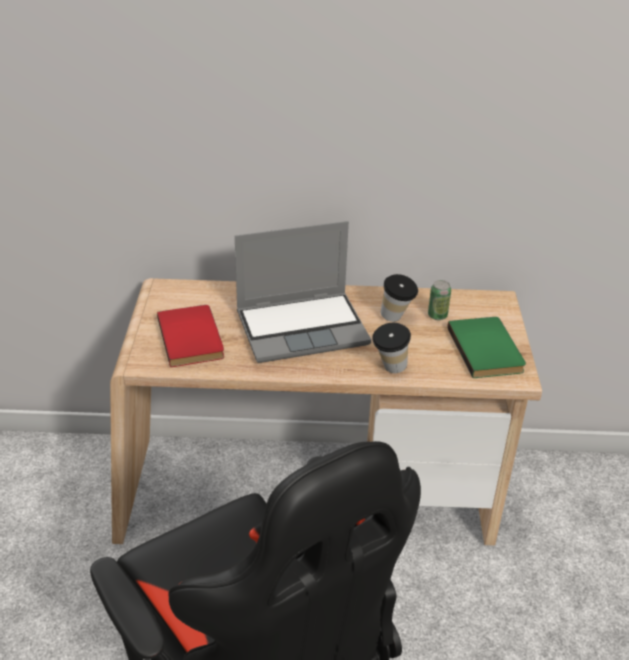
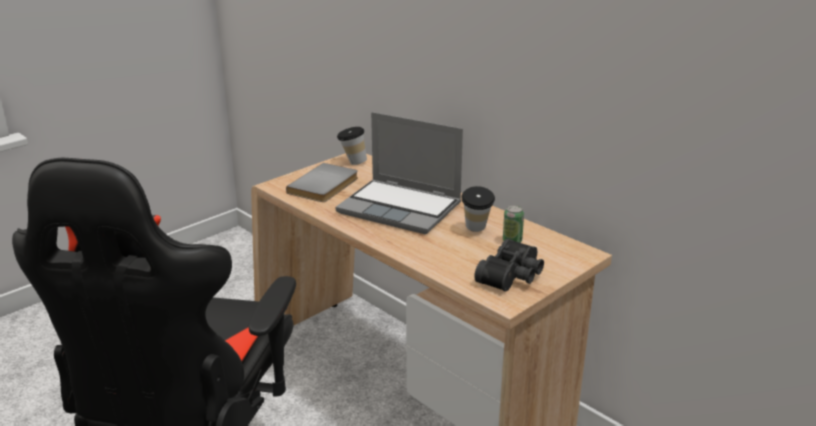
camera: 45 degrees right, 10 degrees down
red book [157,305,224,367] -> grey book [286,163,358,202]
cup [372,323,411,373] -> cup moved to [337,127,367,165]
green book [447,317,526,378] -> black binoculars [474,239,544,292]

